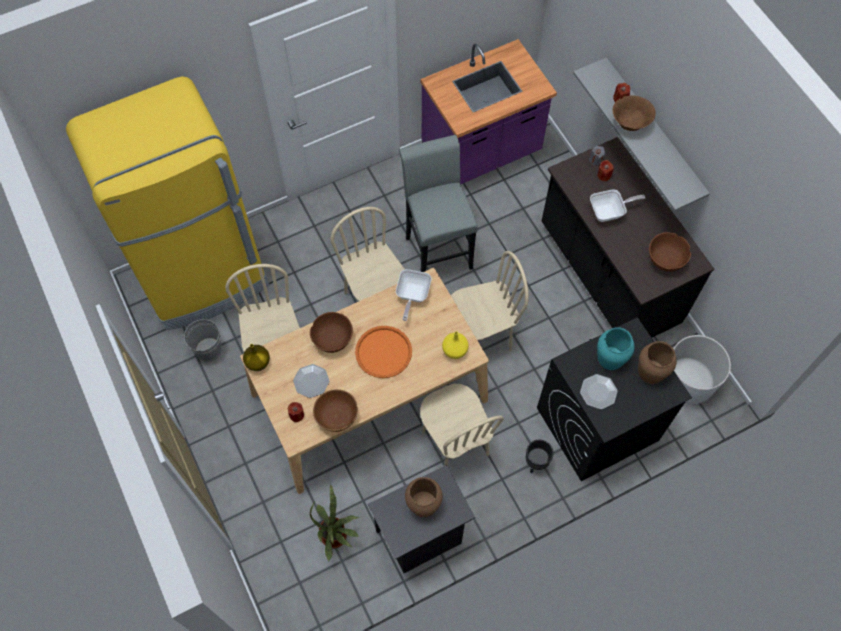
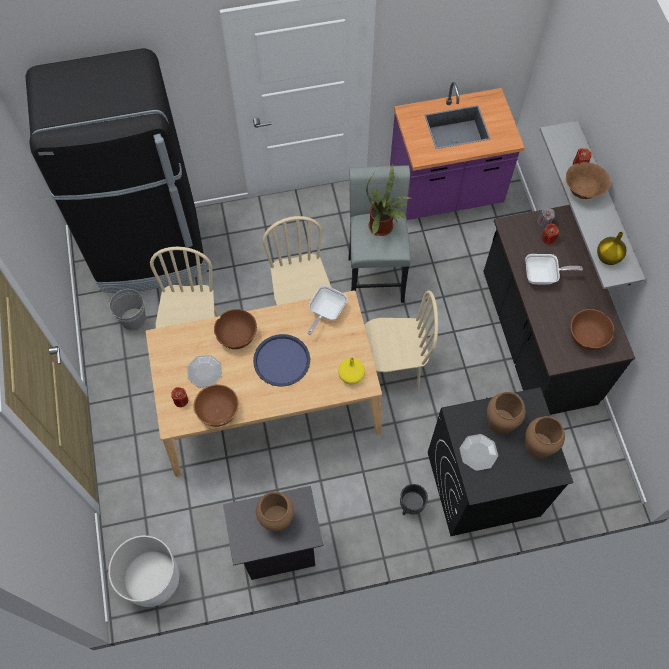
camera: 15 degrees right, 0 degrees up
yellow fridge [66,76,269,330] -> black fridge [25,49,207,293]
yellow vase [243,344,270,371] -> yellow vase moved to [597,232,627,265]
potted plant [310,484,359,562] -> potted plant moved to [366,165,414,236]
orange tray [355,326,412,378] -> blue tray [253,334,310,387]
beige chair [420,384,504,466] -> none
turquoise vase [597,327,635,370] -> brown vase [487,392,526,435]
white planter [673,335,731,404] -> white planter moved to [108,535,179,607]

